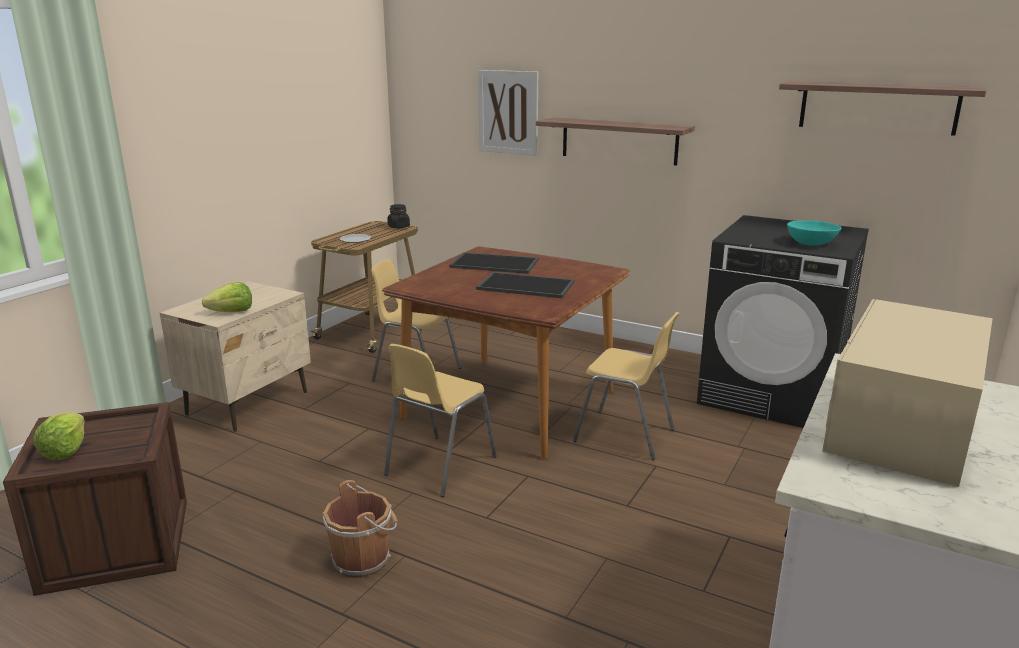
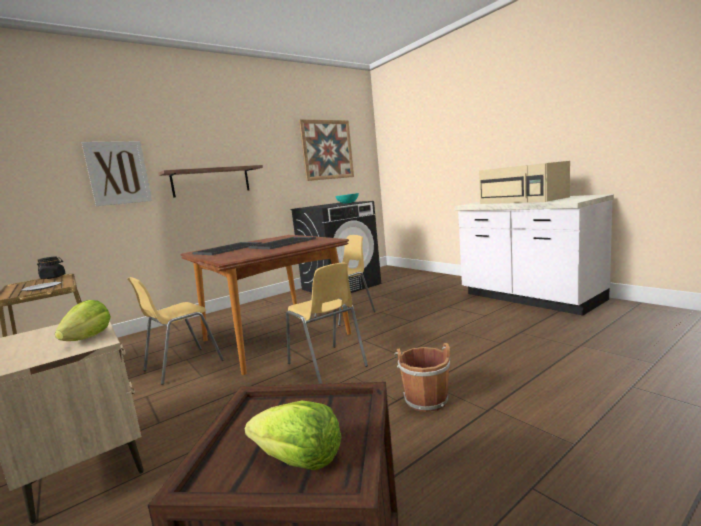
camera: 65 degrees left, 10 degrees down
shelf [779,81,986,136] -> picture [299,119,354,181]

